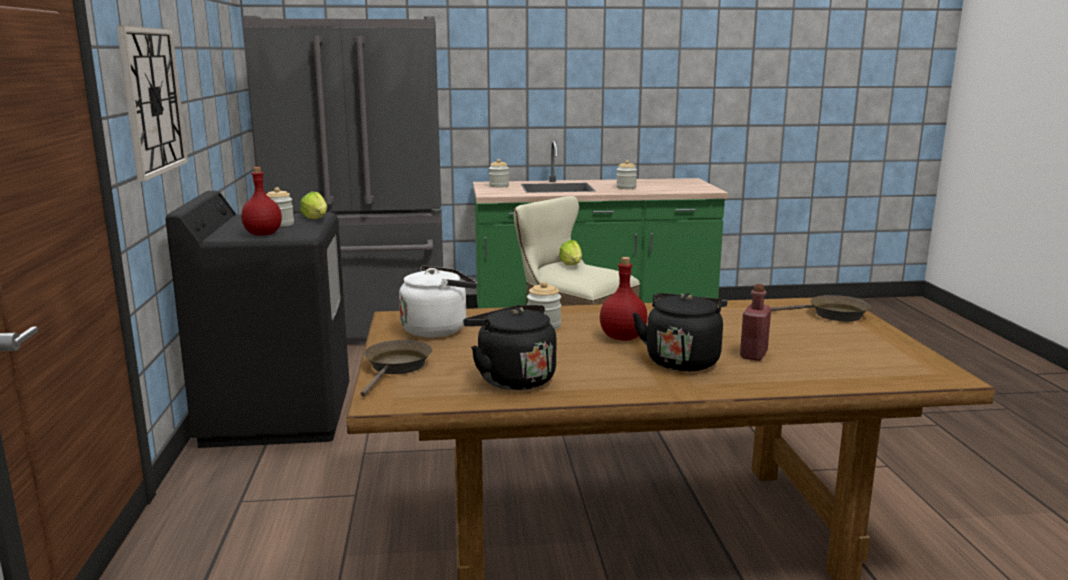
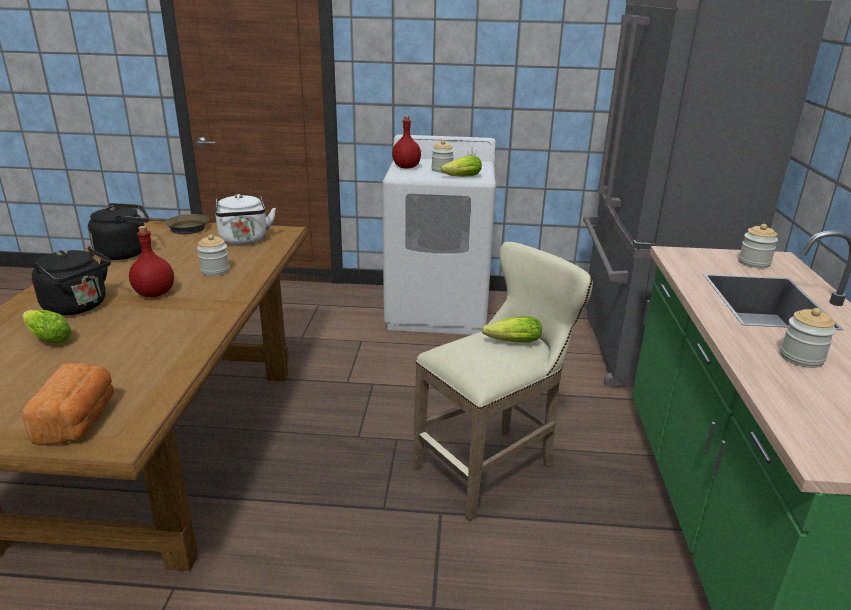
camera: 100 degrees right, 10 degrees up
wall clock [116,26,188,182] -> none
black washing machine [165,191,349,448] -> white washing machine [382,135,496,335]
red bottle [740,284,771,361] -> lettuce [22,310,72,344]
brown frying pan [771,295,871,321] -> bread [22,363,114,445]

